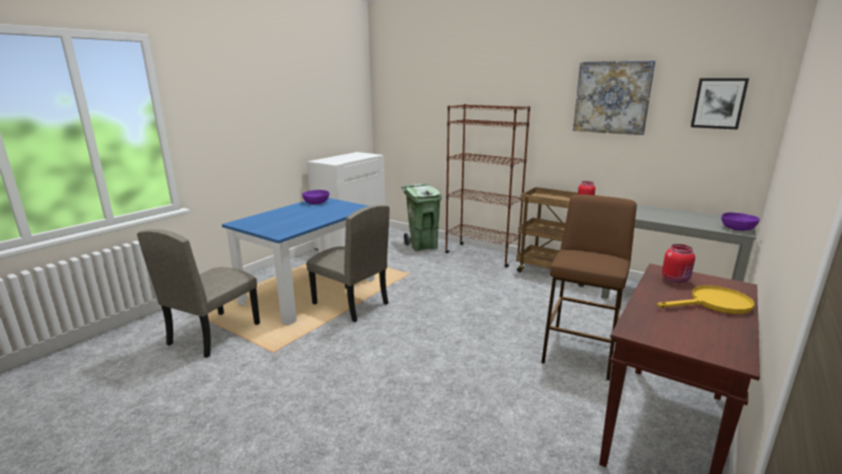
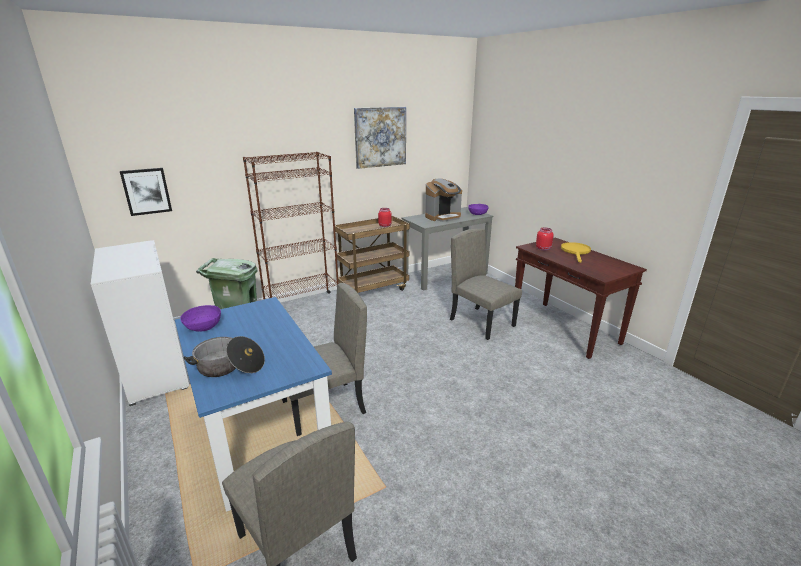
camera: 65 degrees left, 5 degrees up
brown stool [541,194,637,381] -> beige chair [450,229,522,340]
picture [691,78,749,130] -> picture moved to [120,168,172,216]
none -> cooking pot [184,336,265,377]
none -> coffee machine [425,178,462,222]

